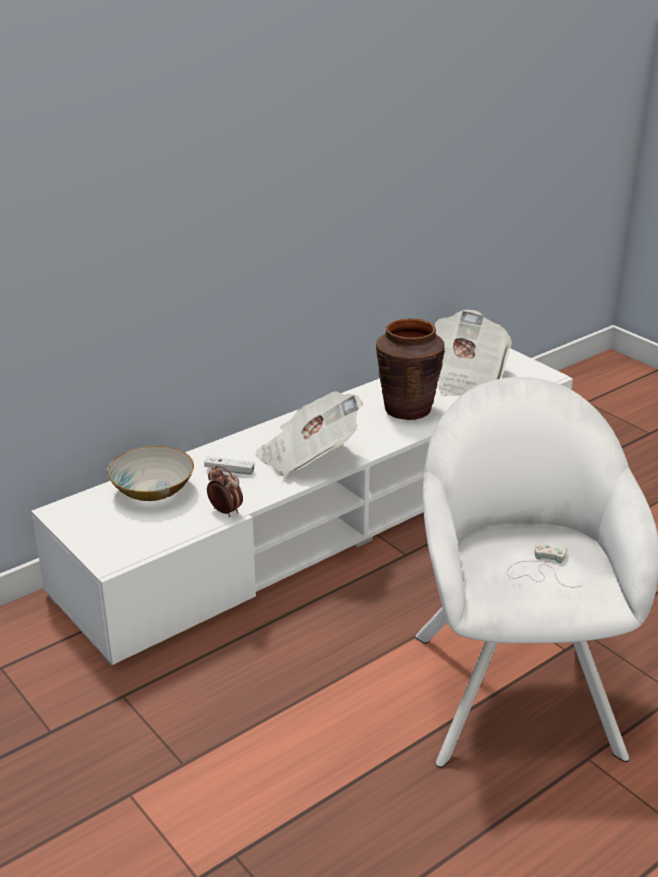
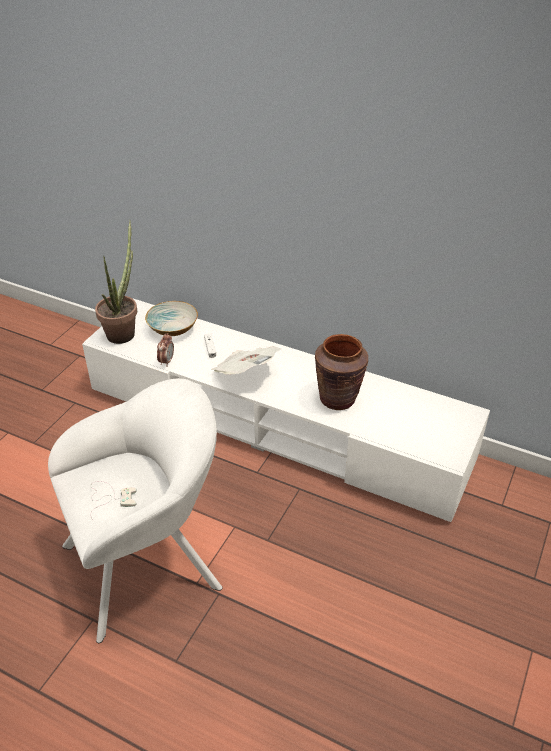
camera: 65 degrees right, 10 degrees up
newspaper [434,310,512,396] -> none
none -> potted plant [95,220,137,344]

